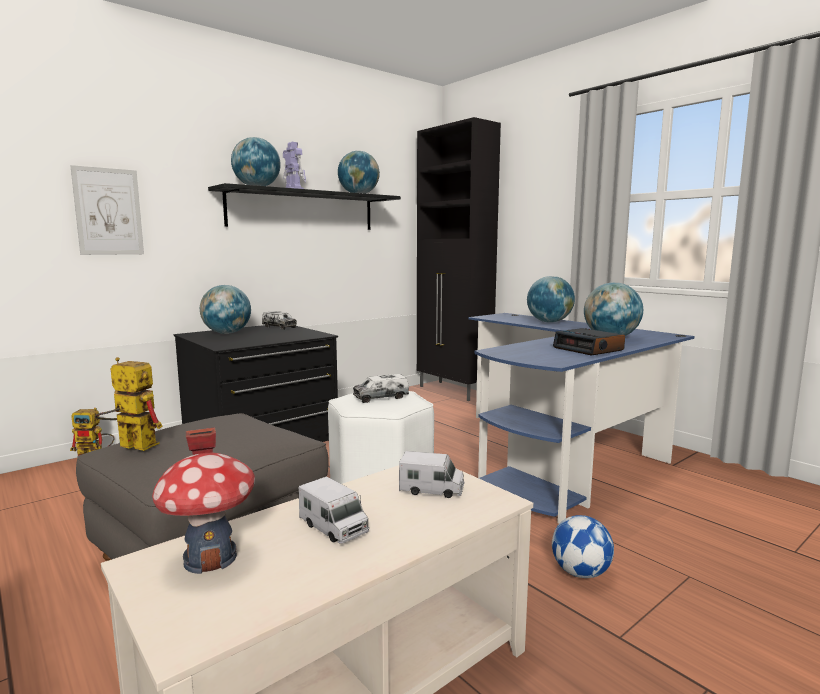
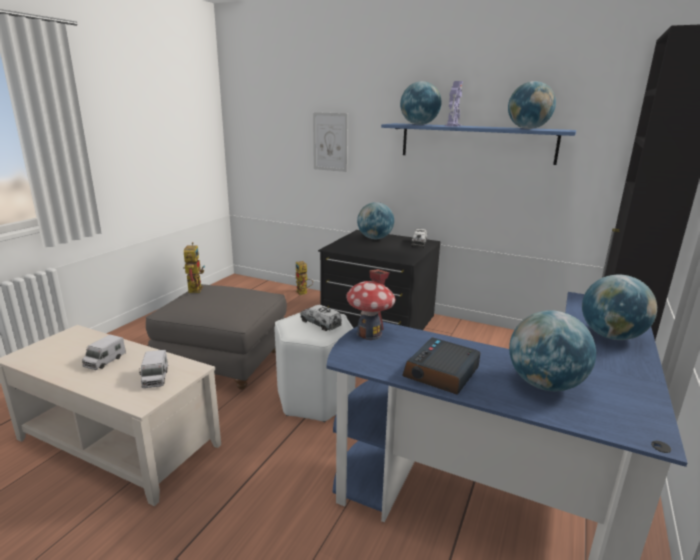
camera: 65 degrees right, 10 degrees up
toy house [152,428,255,574] -> toy house moved to [346,269,396,340]
black shelf [208,183,401,230] -> blue shelf [381,123,576,165]
football [552,515,614,578] -> none

